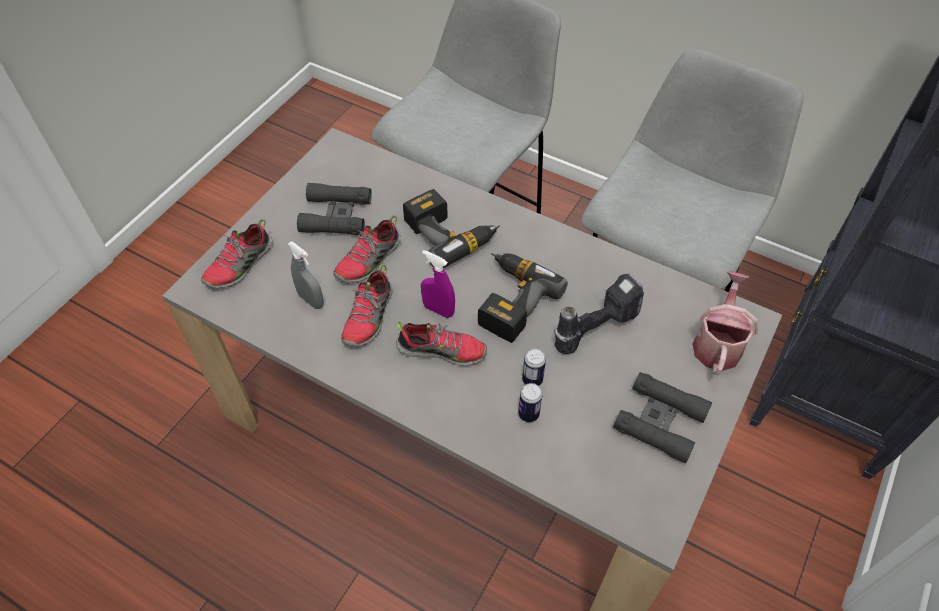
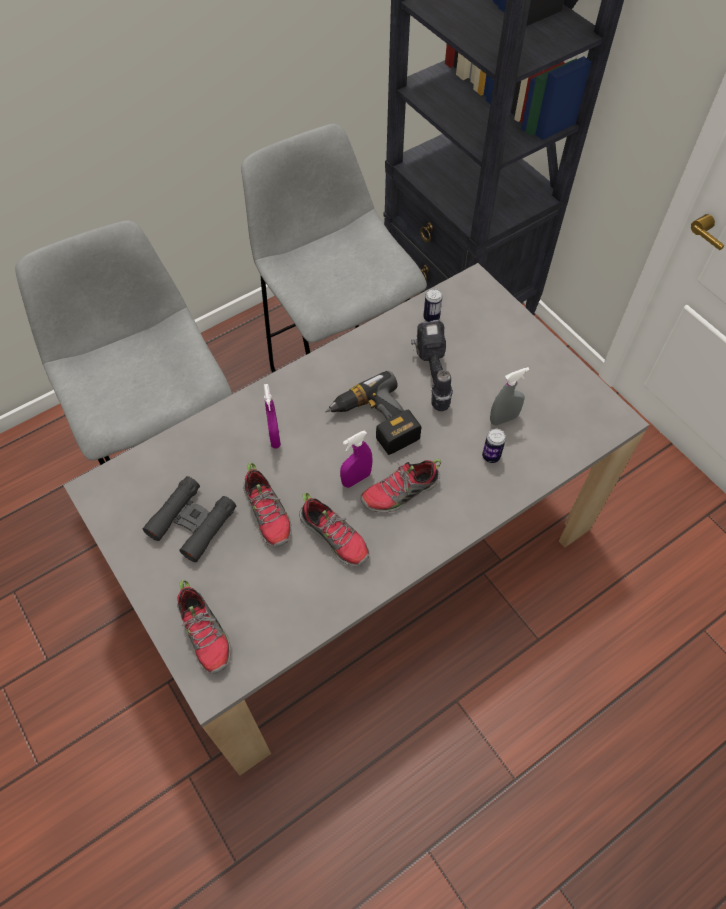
camera: 65 degrees left, 5 degrees up
grey spray bottle [288,241,324,309] -> grey spray bottle moved to [490,367,530,425]
shoe [396,322,487,366] -> shoe turned 150 degrees counterclockwise [360,459,441,513]
power drill [403,189,500,268] -> purple spray bottle [264,384,281,449]
can [522,349,546,386] -> can moved to [423,288,442,322]
black binoculars [613,372,712,464] -> none
watering can [692,271,758,375] -> none

